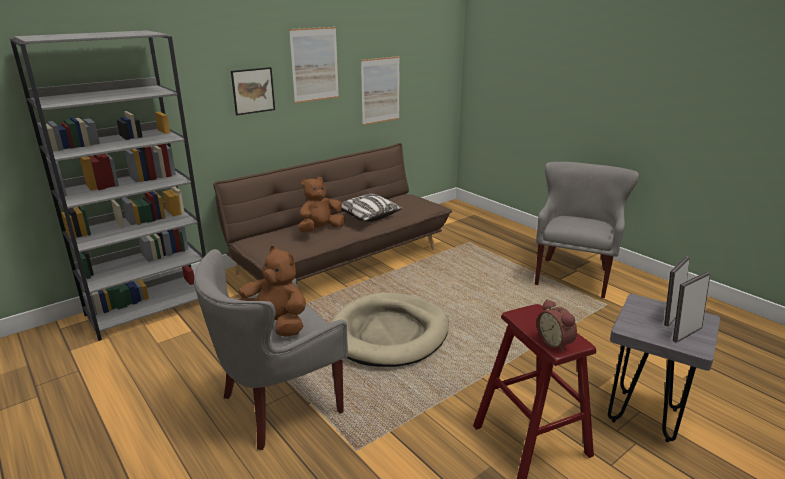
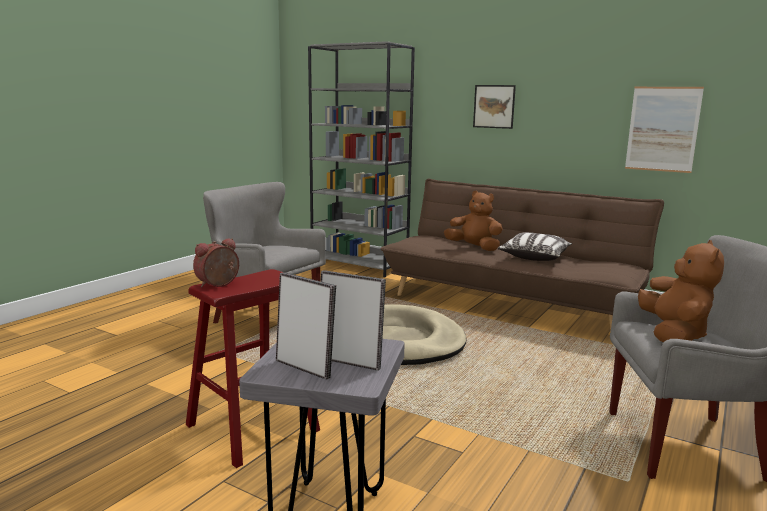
camera: 70 degrees right, 10 degrees down
brown plush toy [237,246,306,337] -> brown plush toy moved to [638,240,724,342]
picture [289,27,339,103] -> none

